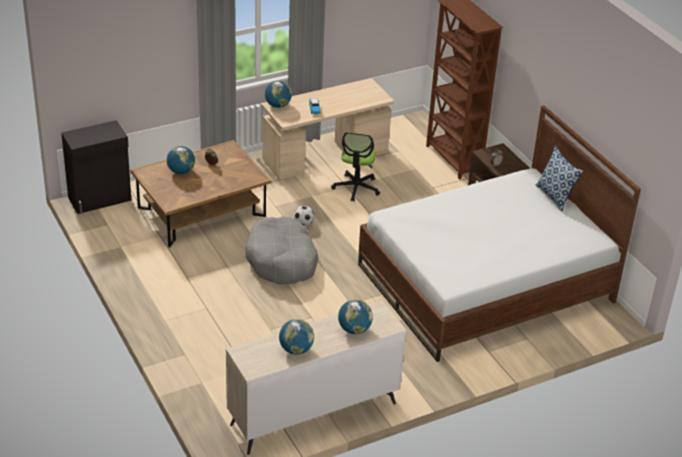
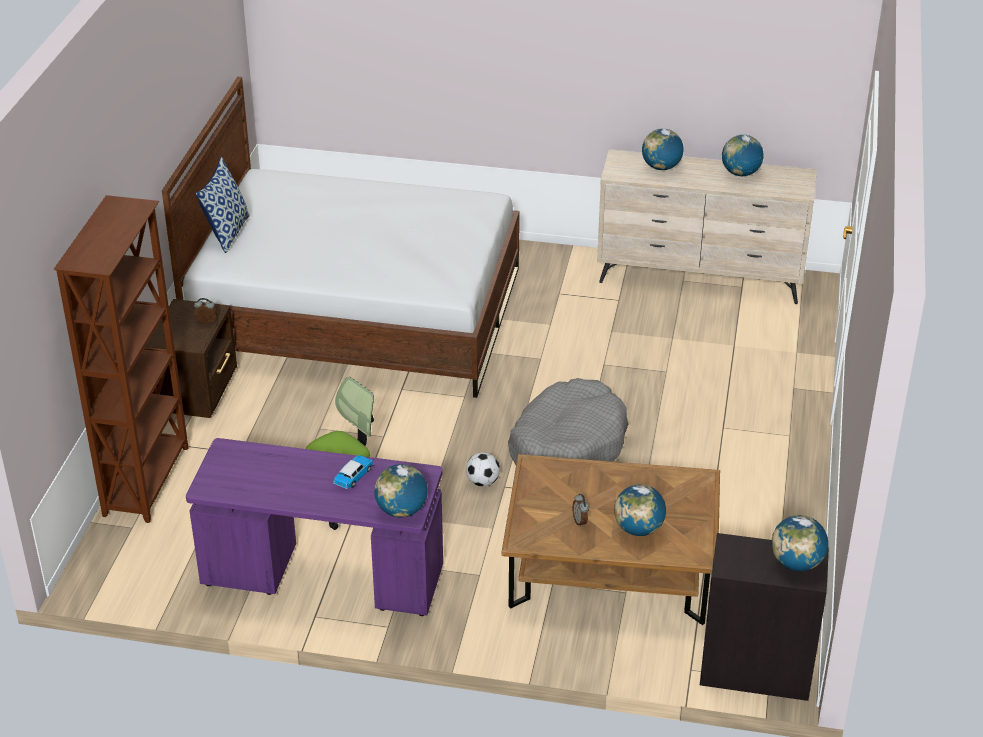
camera: 140 degrees left, 0 degrees up
beige desk [262,78,394,180] -> purple desk [186,438,443,616]
none -> globe [771,515,828,571]

